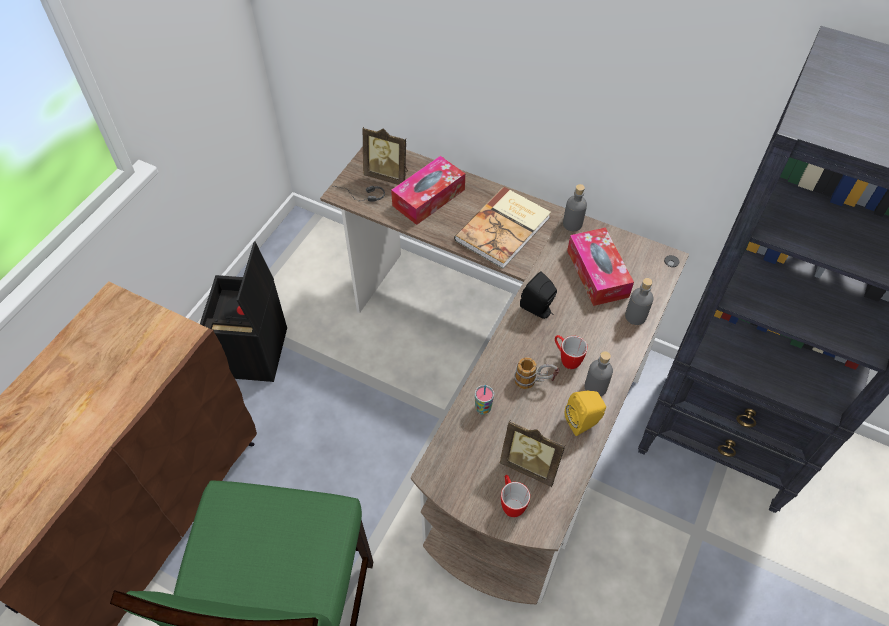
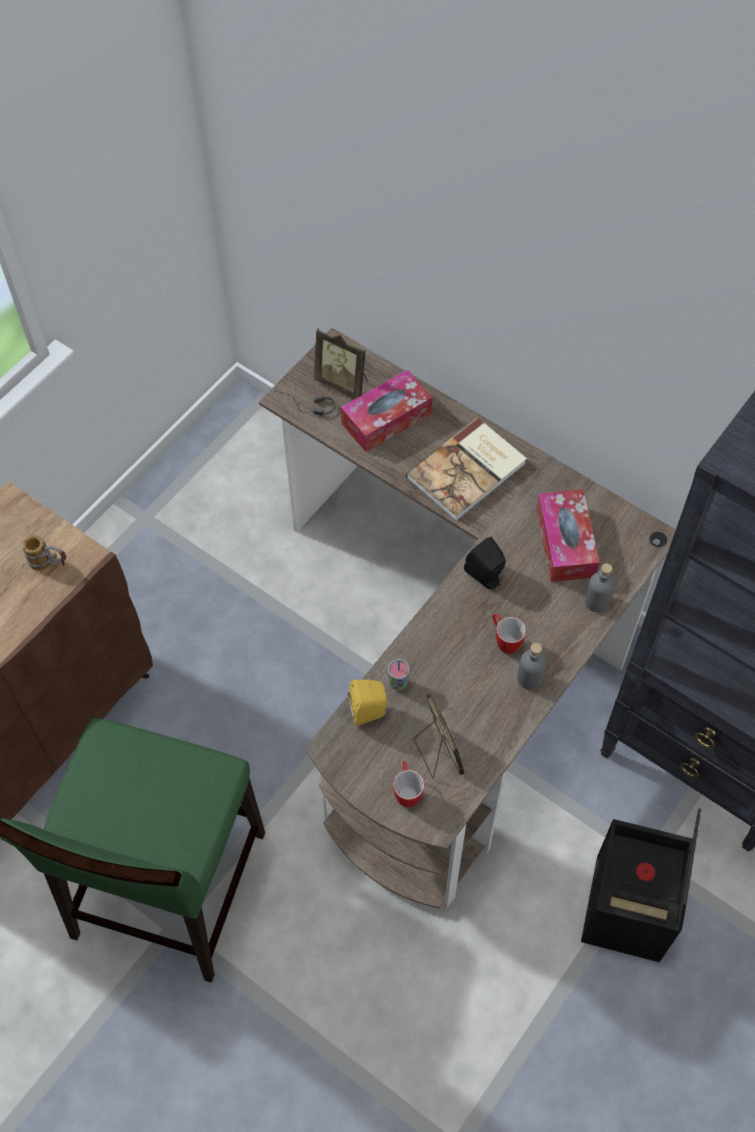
camera: 10 degrees right, 5 degrees up
black storage box [200,242,287,382] -> black storage box moved to [581,808,701,962]
picture frame [500,420,566,487] -> picture frame turned 150 degrees counterclockwise [414,693,465,779]
mug [514,357,559,389] -> mug moved to [22,535,66,571]
grey bottle [563,184,587,231] -> none
yellow speaker [565,391,606,436] -> yellow speaker moved to [348,680,388,726]

